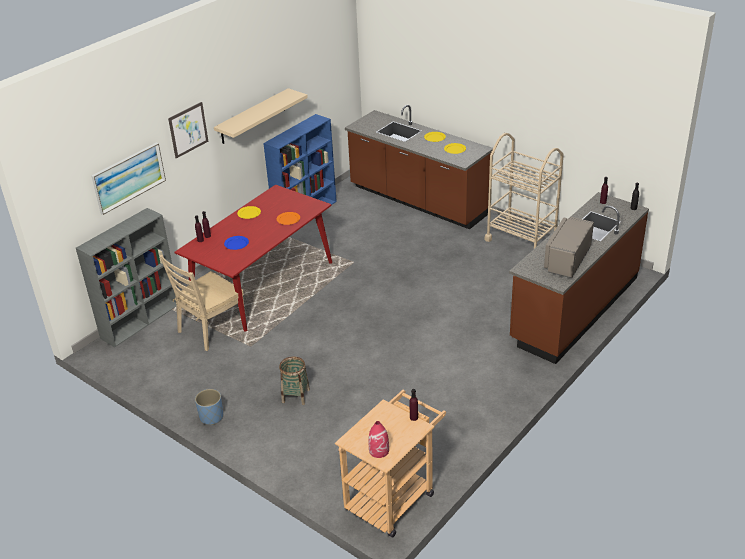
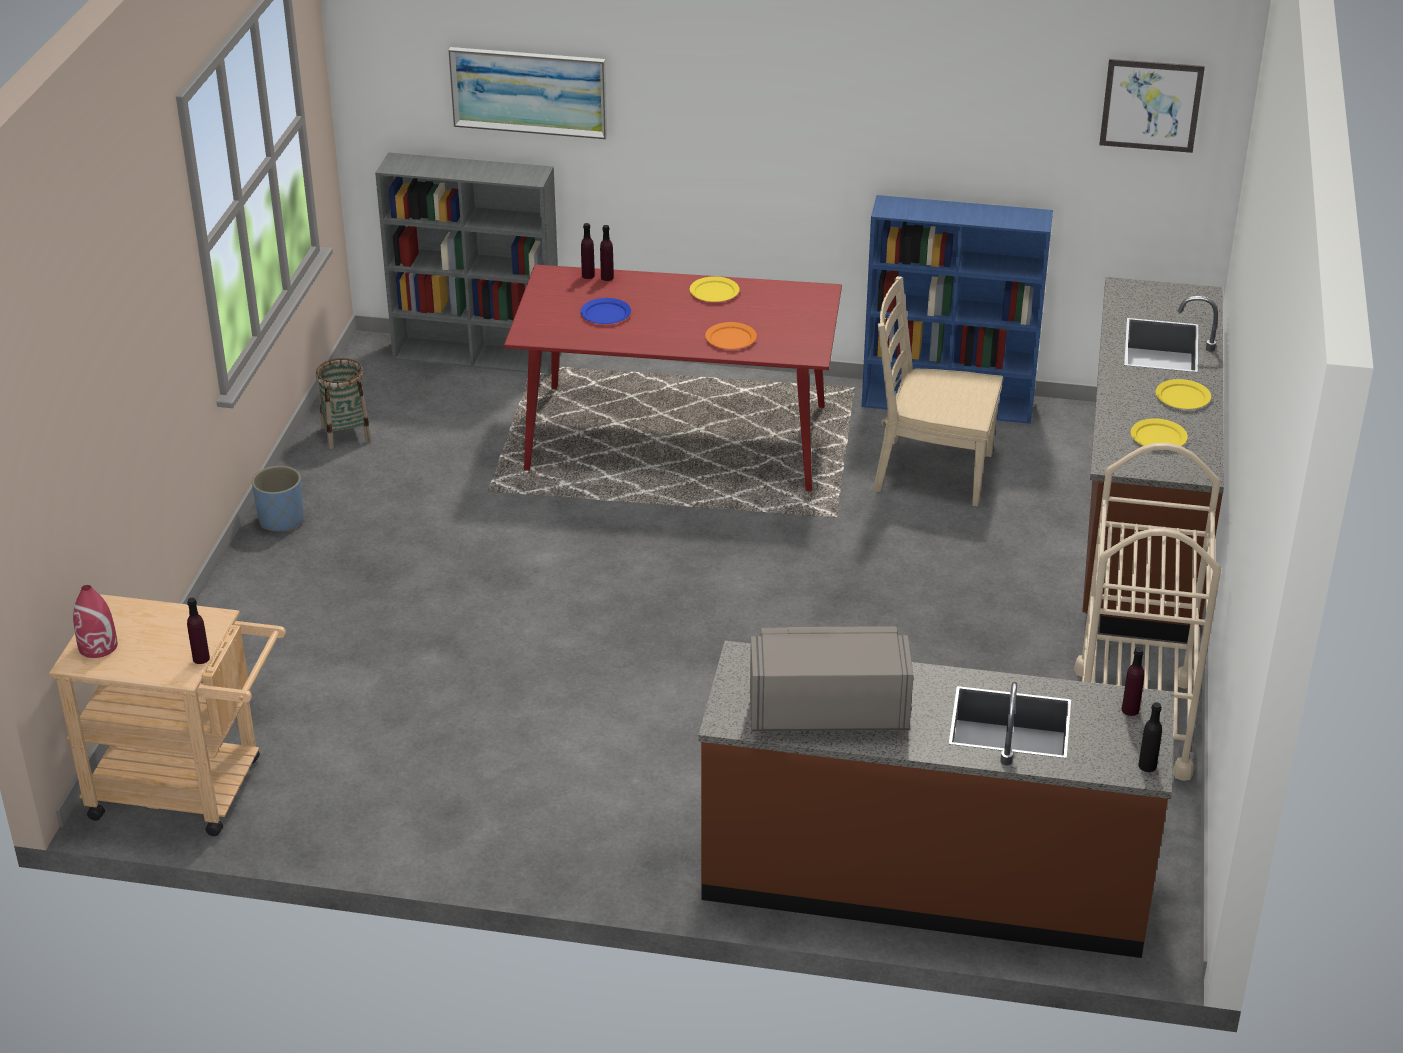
camera: 60 degrees right, 0 degrees up
beige chair [160,255,245,351] -> beige chair moved to [873,276,1003,506]
picture [168,102,208,158] -> picture moved to [1099,59,1205,153]
beige shelf [214,88,308,144] -> none
basket [279,356,310,405] -> basket moved to [316,358,371,449]

